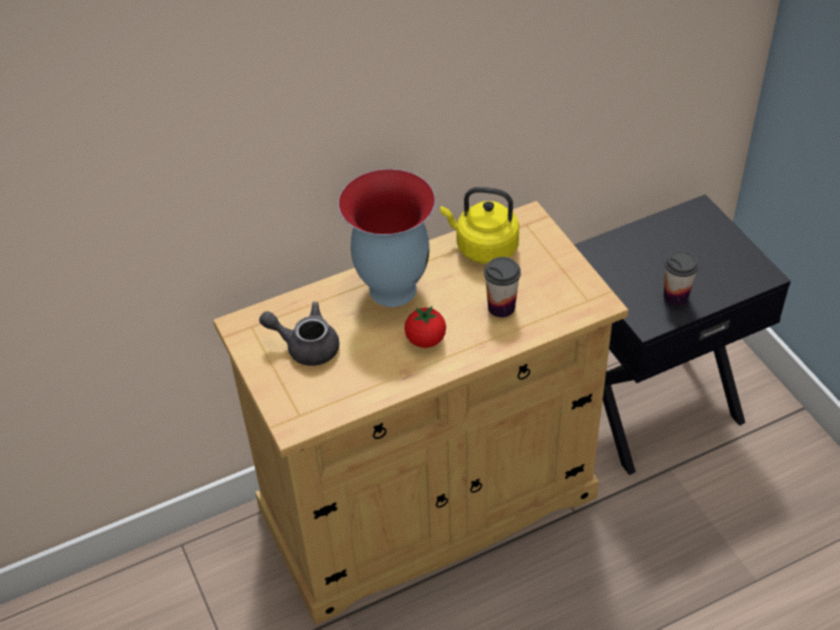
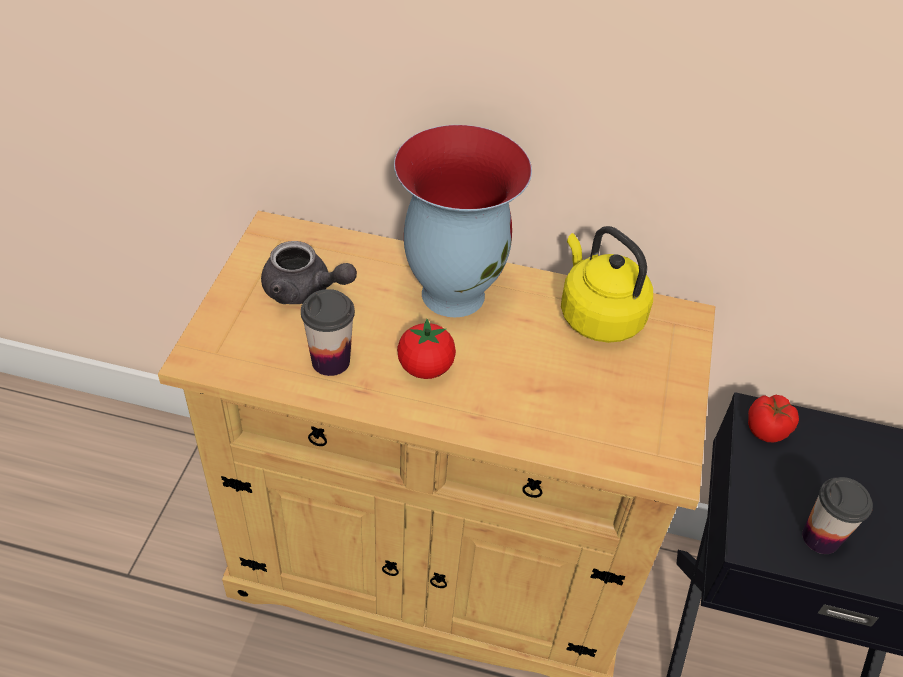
camera: 35 degrees right, 0 degrees up
grey teapot [259,302,339,366] -> grey teapot turned 150 degrees clockwise [261,241,357,304]
cup [484,257,521,318] -> cup moved to [301,289,355,376]
none -> tomato [748,394,799,442]

